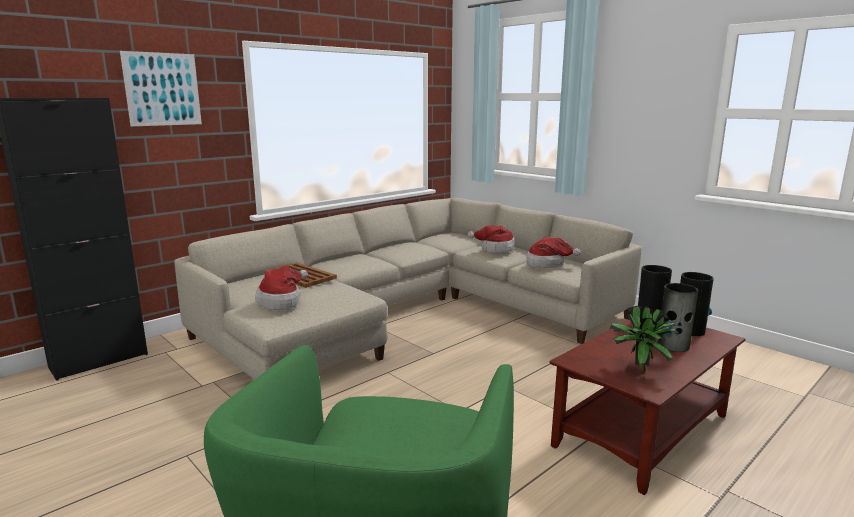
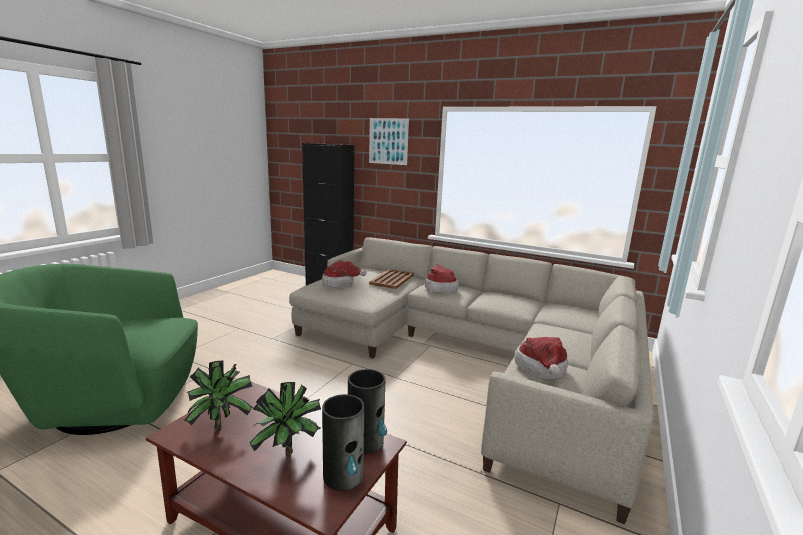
camera: 70 degrees right, 0 degrees up
hat [468,225,515,253] -> hat moved to [425,265,459,293]
vase [658,283,698,352] -> potted plant [250,382,321,455]

